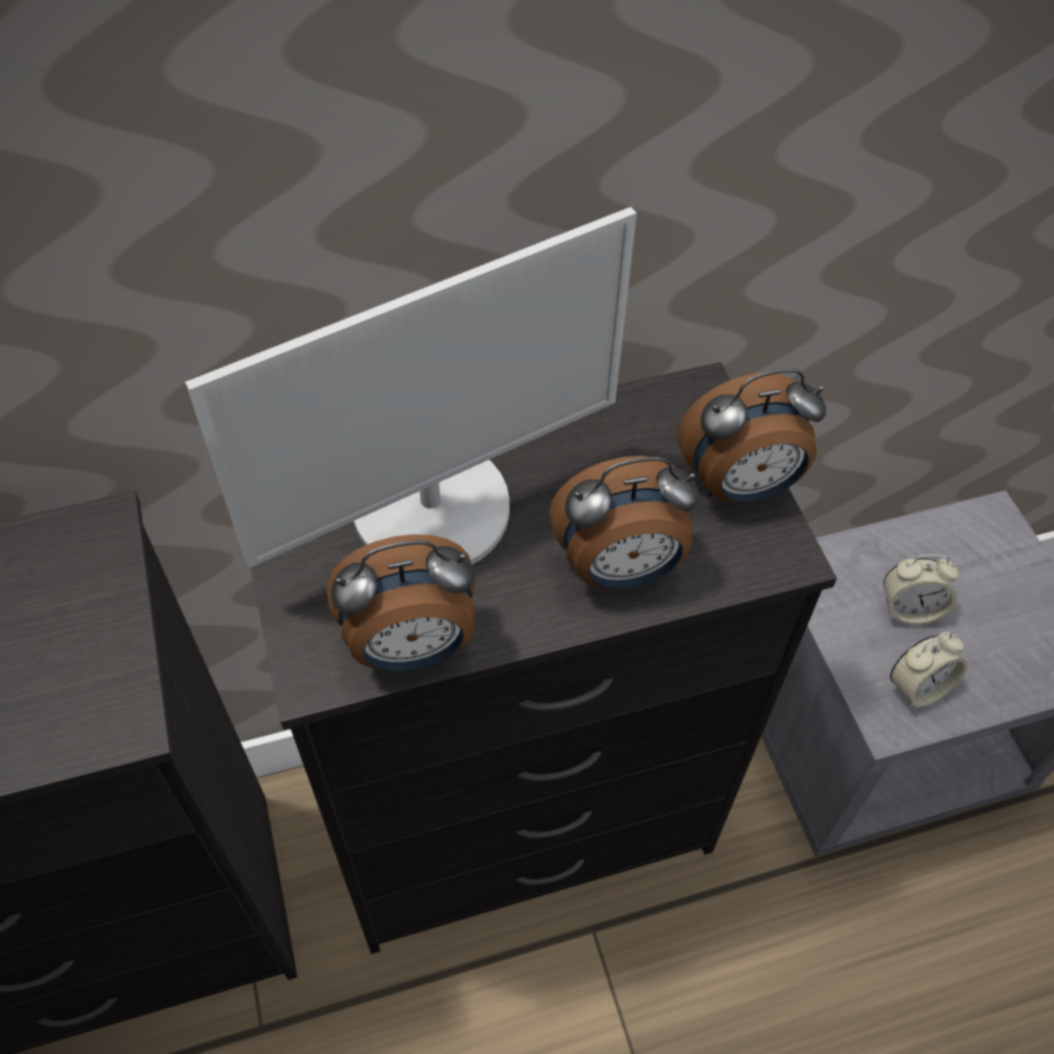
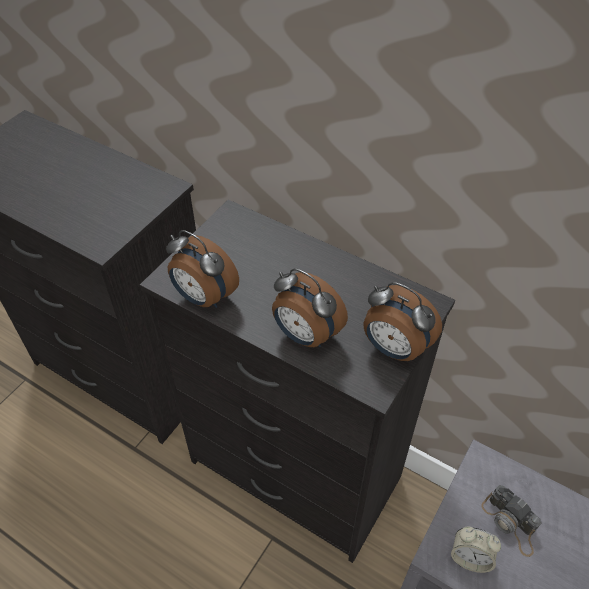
camera: 50 degrees right, 5 degrees down
monitor [185,207,637,568] -> none
alarm clock [883,554,959,625] -> camera [481,485,542,557]

